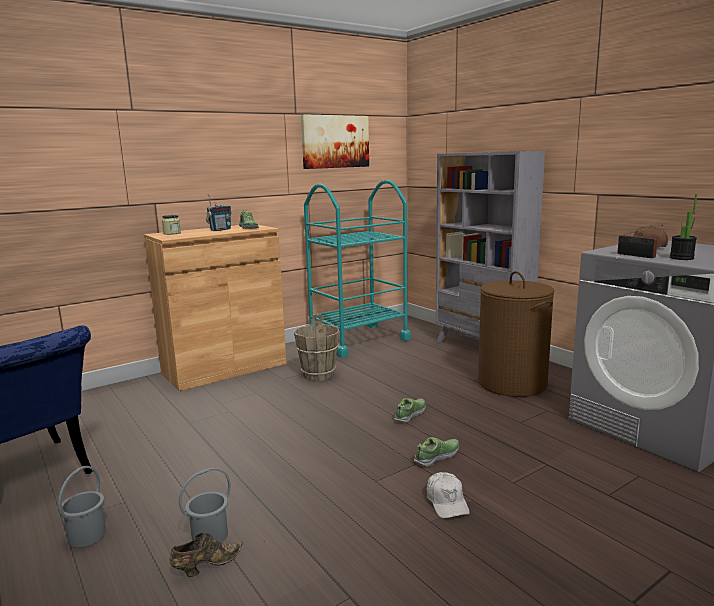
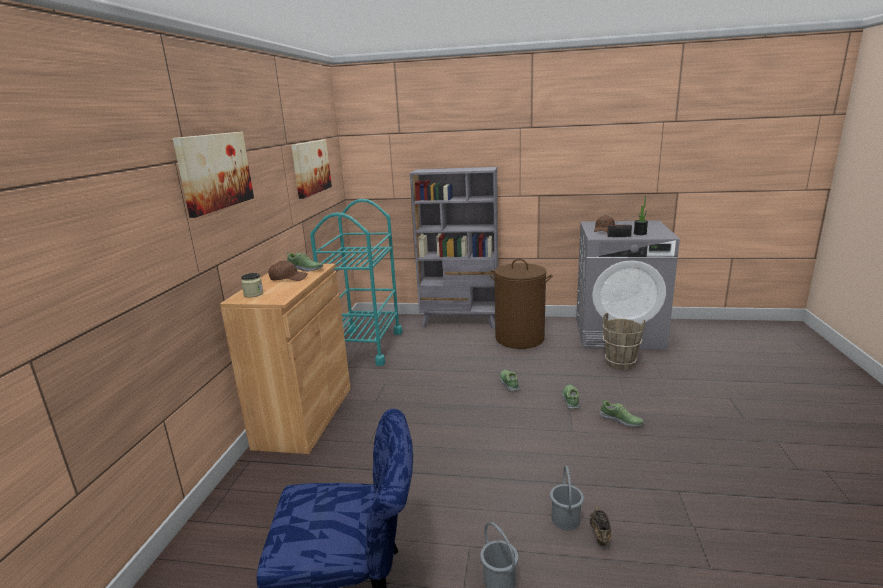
camera: 45 degrees left, 5 degrees up
radio [206,194,232,231] -> brown cap [268,261,308,281]
brown bucket [294,314,339,381] -> brown bucket moved to [603,313,645,370]
white cap [427,472,470,518] -> shoe [600,400,644,427]
none -> picture [173,132,254,218]

